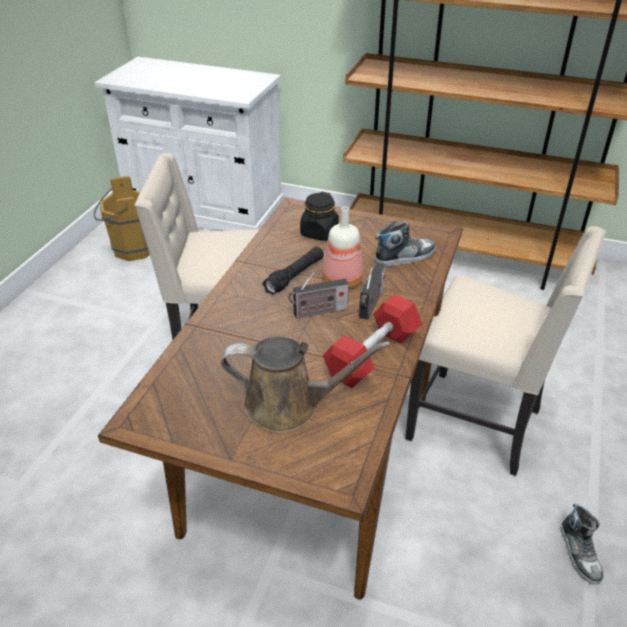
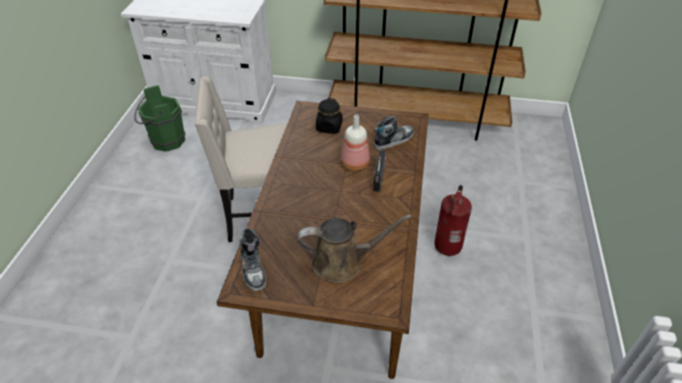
camera: 10 degrees left, 5 degrees up
brown bucket [94,176,150,261] -> green bucket [134,85,185,152]
black flashlight [262,247,324,295] -> none
radio [288,272,349,319] -> none
red dumbbell [323,294,422,388] -> none
beige chair [405,226,606,476] -> fire extinguisher [434,185,472,256]
shoe [560,504,603,584] -> shoe moved to [240,227,266,291]

